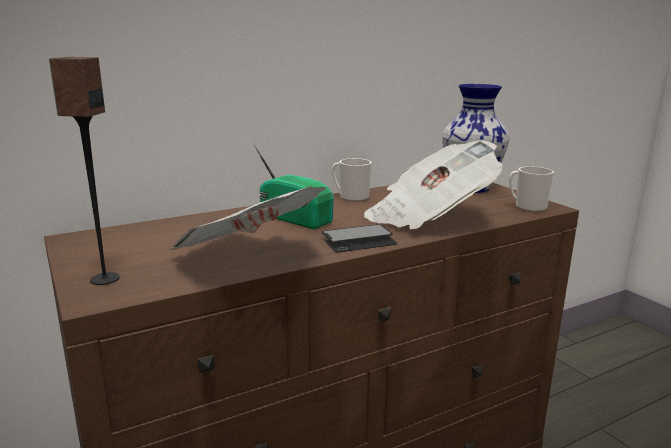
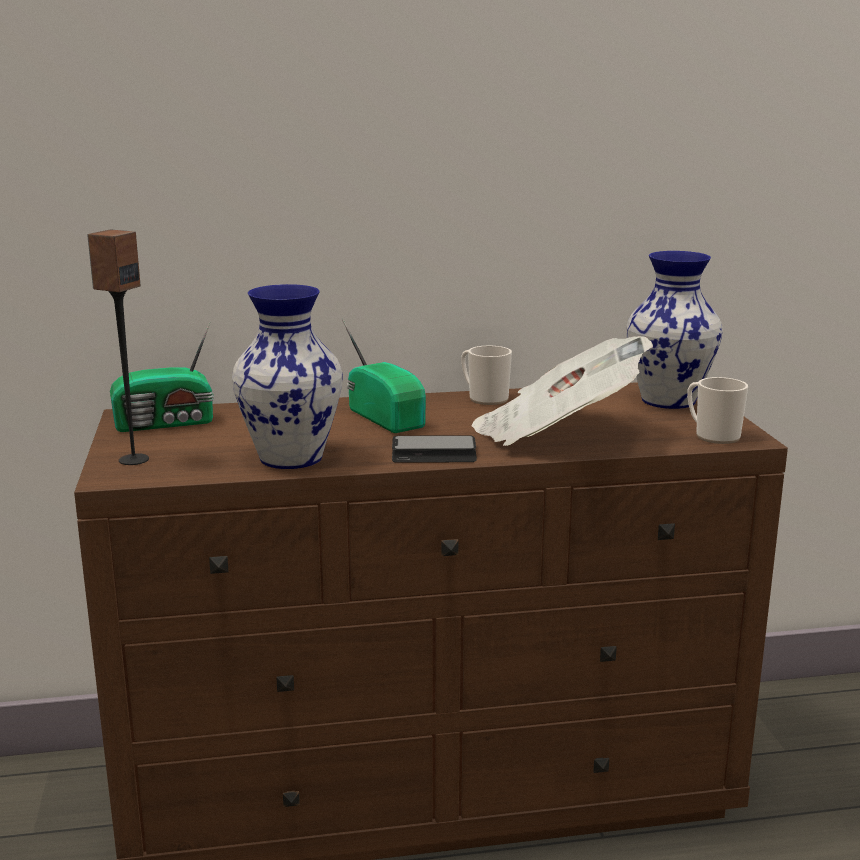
camera: 20 degrees right, 0 degrees up
newspaper [170,186,326,250] -> vase [232,284,343,469]
none -> radio [110,322,214,432]

